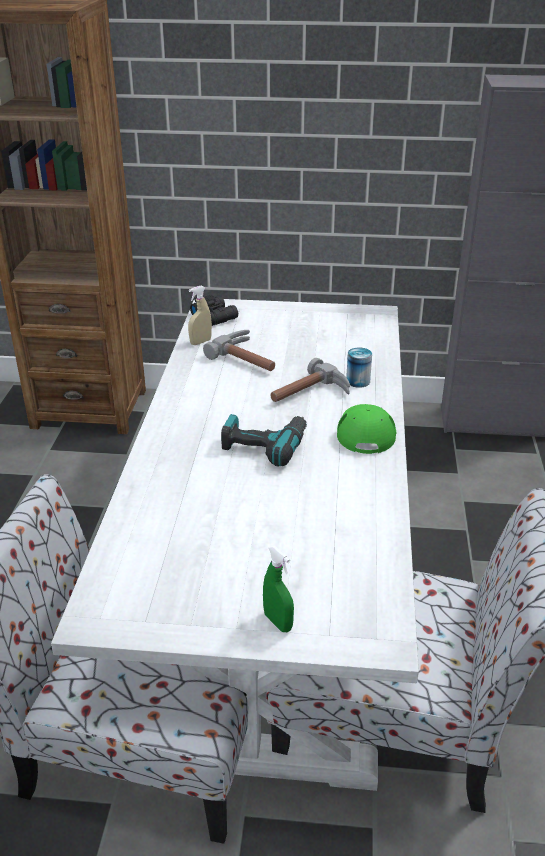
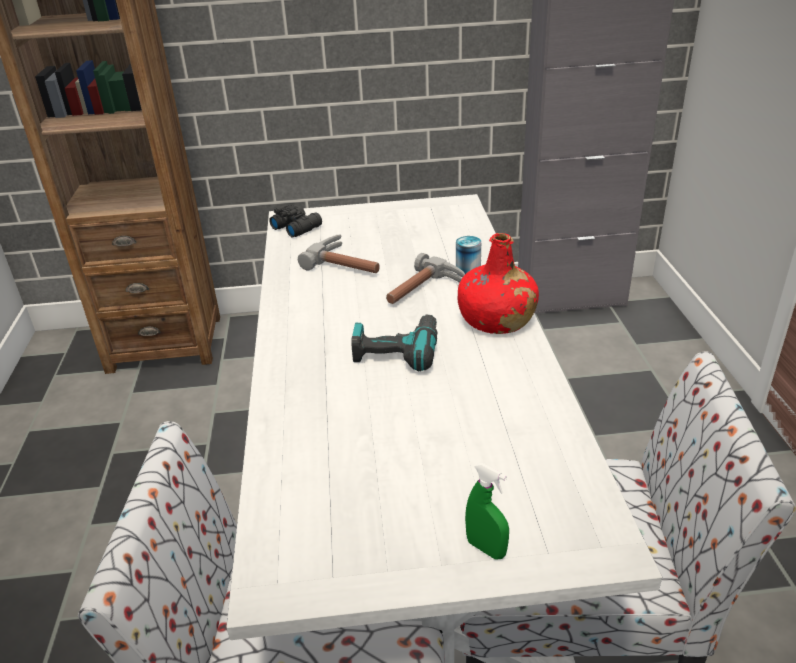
camera: 10 degrees left, 0 degrees up
beige spray bottle [188,286,212,345] -> none
green cap [337,404,396,454] -> red bottle [458,233,539,334]

